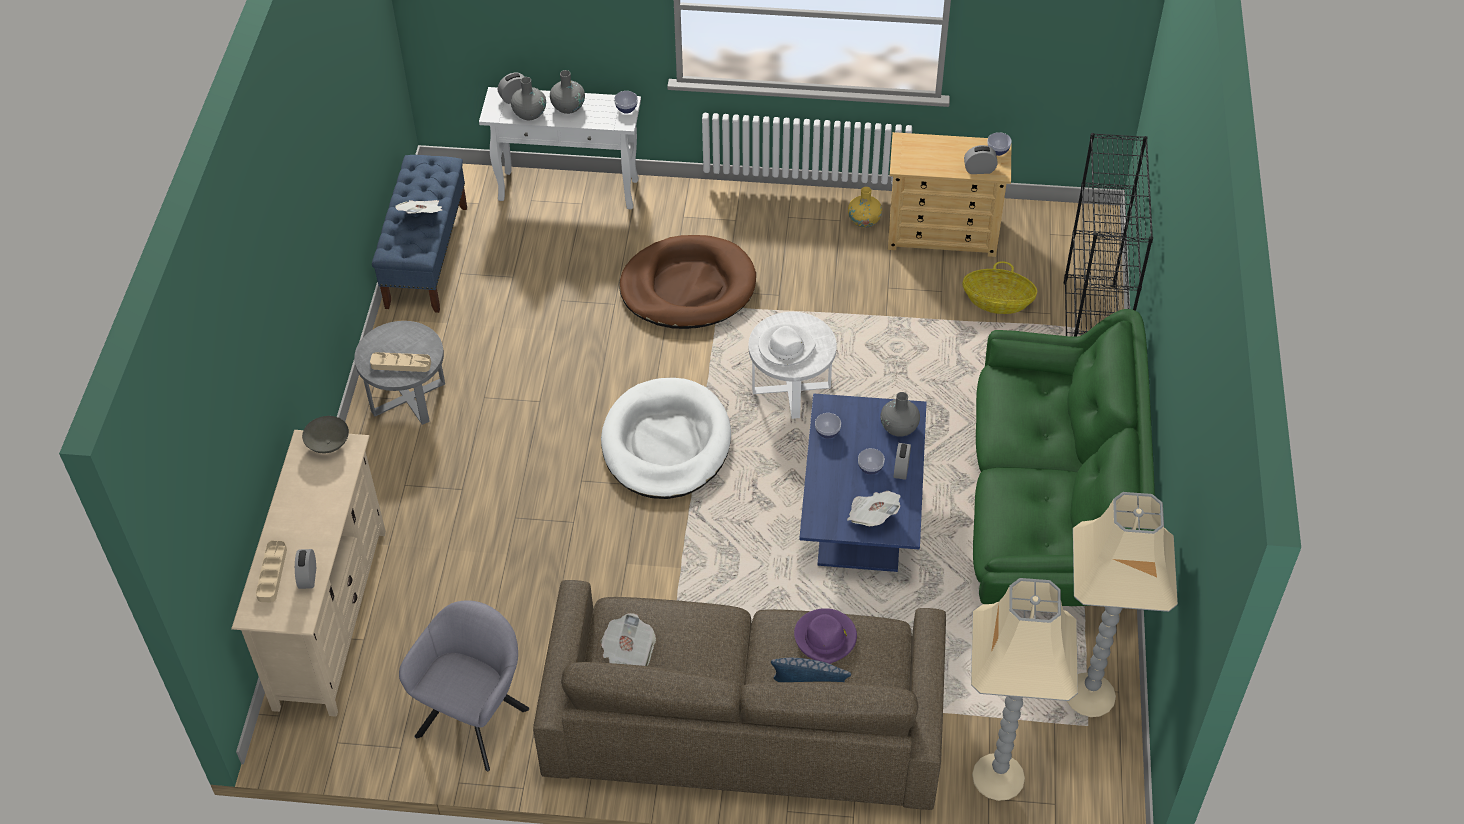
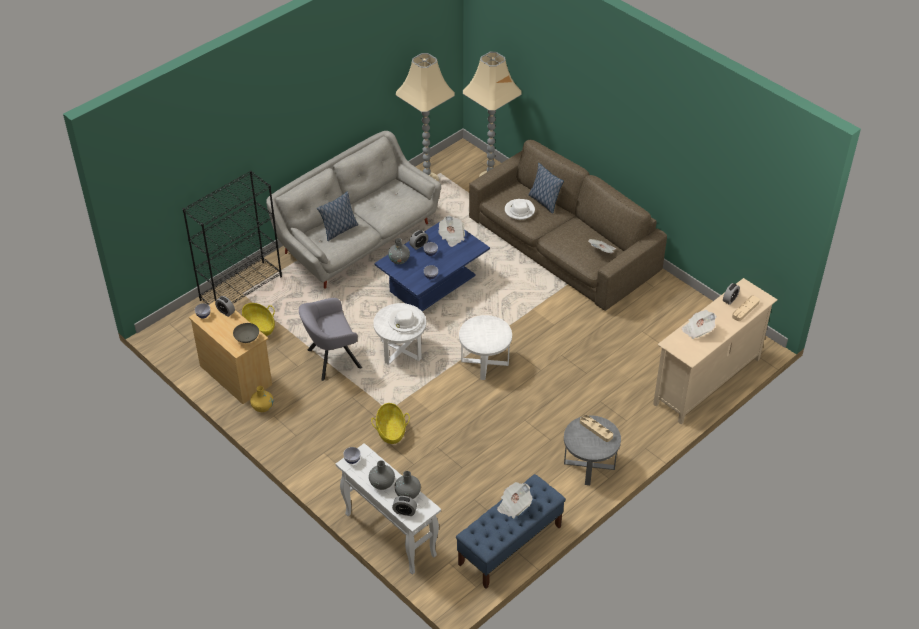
camera: 140 degrees left, 5 degrees down
grey bowl [302,416,349,453] -> grey bowl moved to [233,323,259,343]
grey armchair [399,600,529,771] -> grey armchair moved to [299,298,362,381]
white dog bed [601,378,731,499] -> white side table [459,315,512,380]
brown dog bed [619,235,756,329] -> basket [371,403,410,444]
purple hat [794,608,857,664] -> white hat [505,199,535,220]
green sofa [973,309,1155,606] -> grey sofa [266,131,441,289]
none -> pillow [317,191,358,241]
none -> newspaper [682,310,717,339]

